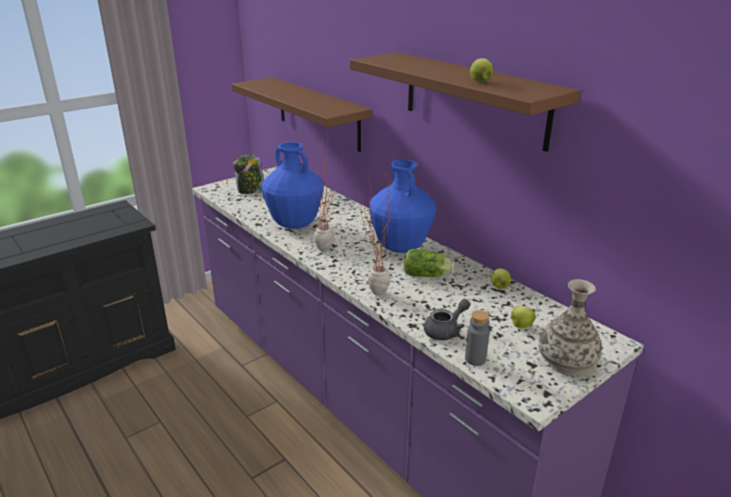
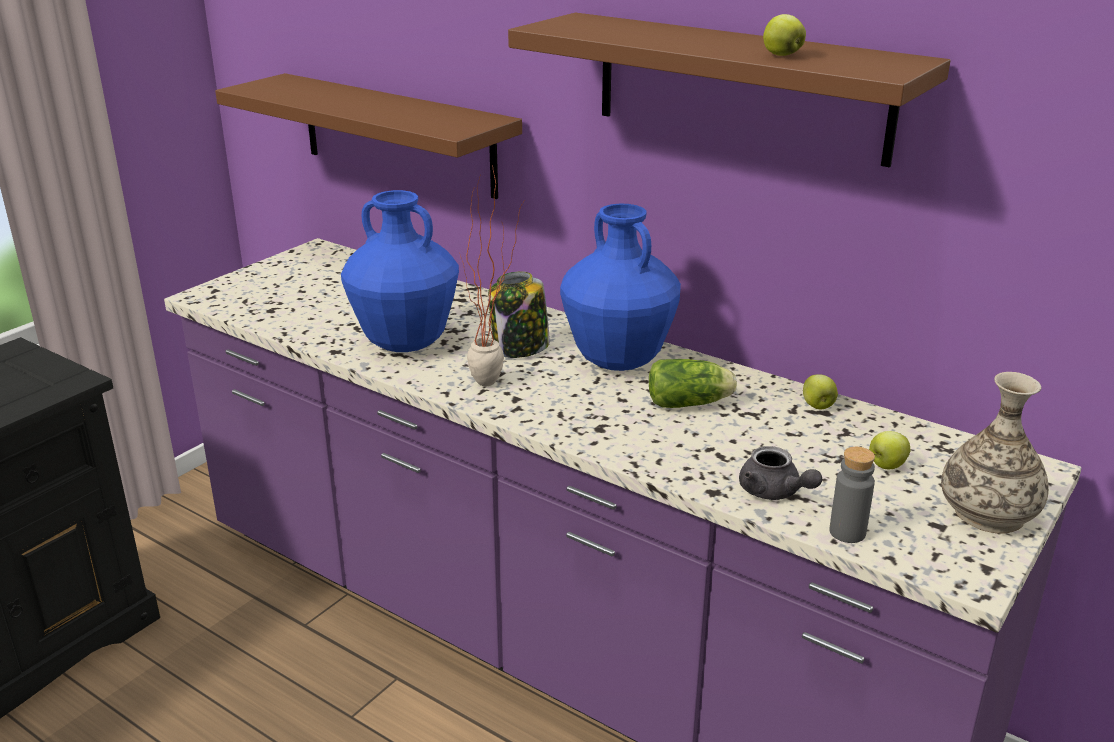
camera: 15 degrees left, 0 degrees up
jar [233,154,264,194] -> jar moved to [488,271,550,358]
potted plant [357,165,391,296] -> none
grey teapot [424,299,470,340] -> grey teapot turned 105 degrees clockwise [739,446,822,500]

